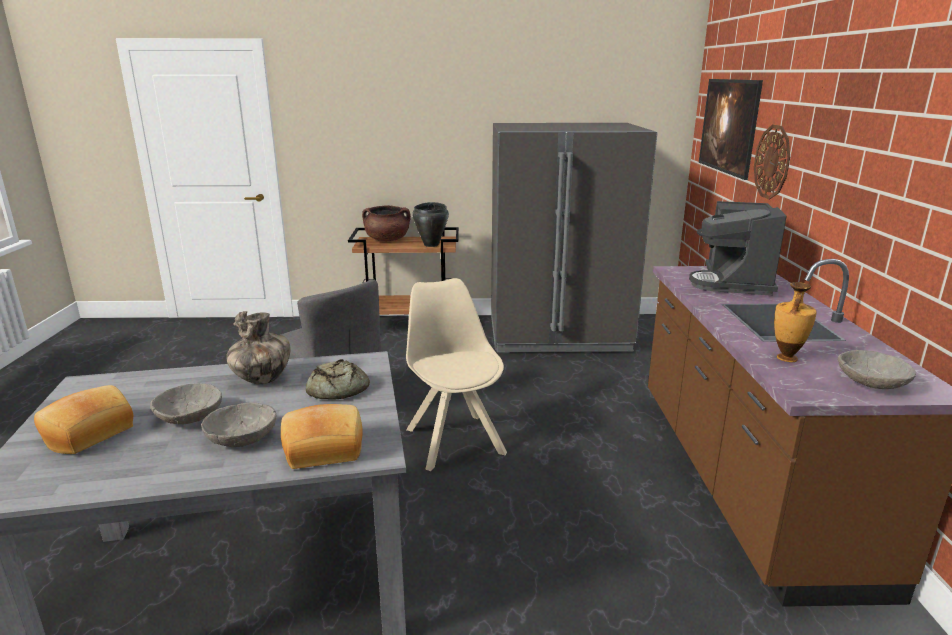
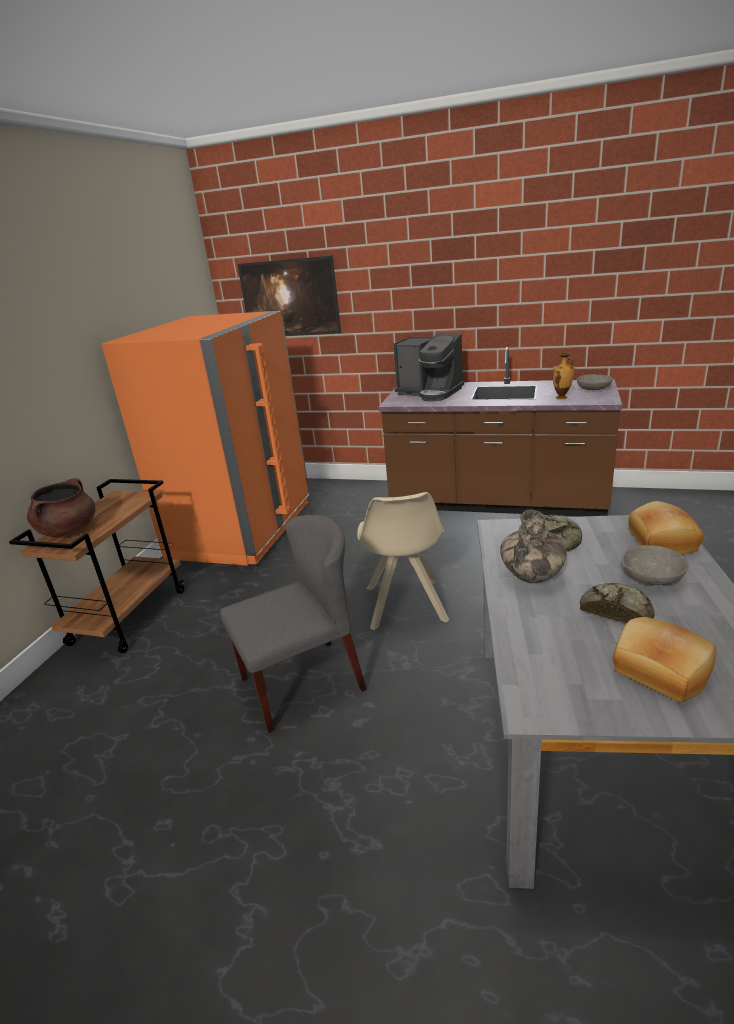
camera: 70 degrees left, 5 degrees up
grey bowl [150,384,222,424] -> bread [580,583,655,623]
beige chair [406,278,507,471] -> beige chair turned 90 degrees counterclockwise [357,492,449,630]
black cooking pot [412,202,449,247] -> none
grey fridge [491,123,658,353] -> orange fridge [101,311,309,566]
wall clock [754,125,790,199] -> none

